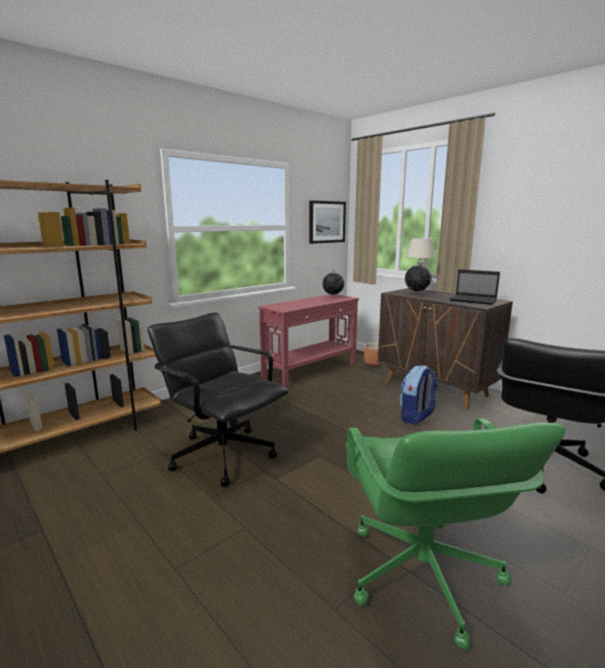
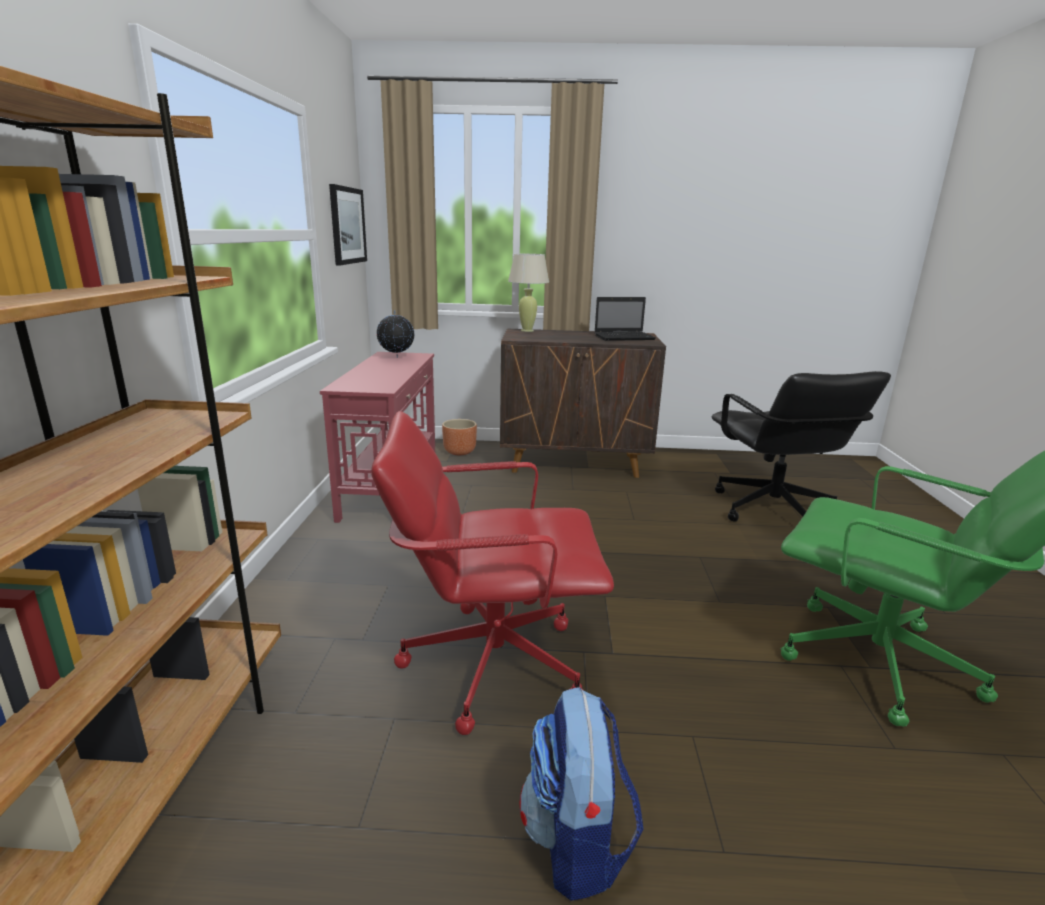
camera: 45 degrees left, 5 degrees up
black office chair [148,312,289,487] -> red office chair [371,411,614,735]
backpack [399,365,438,425] -> backpack moved to [519,687,643,901]
globe [405,265,431,295] -> none

